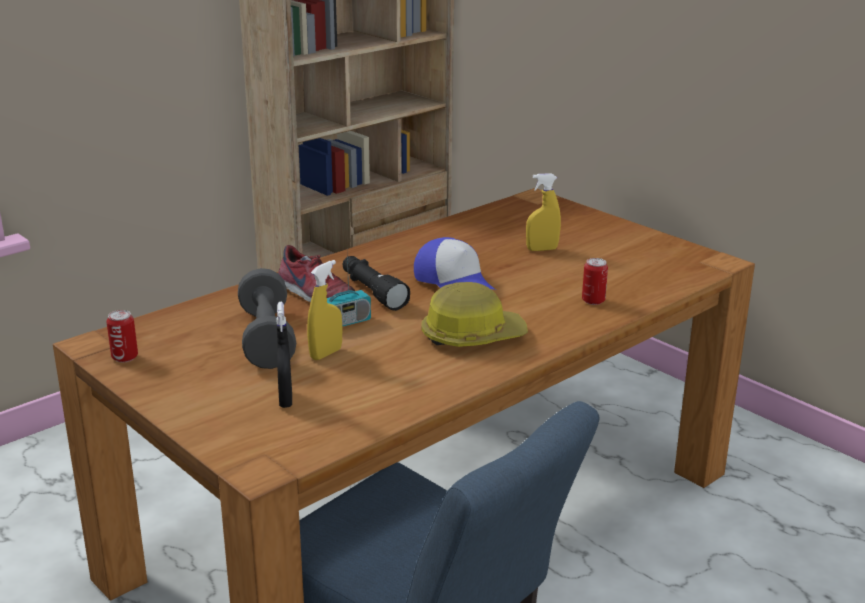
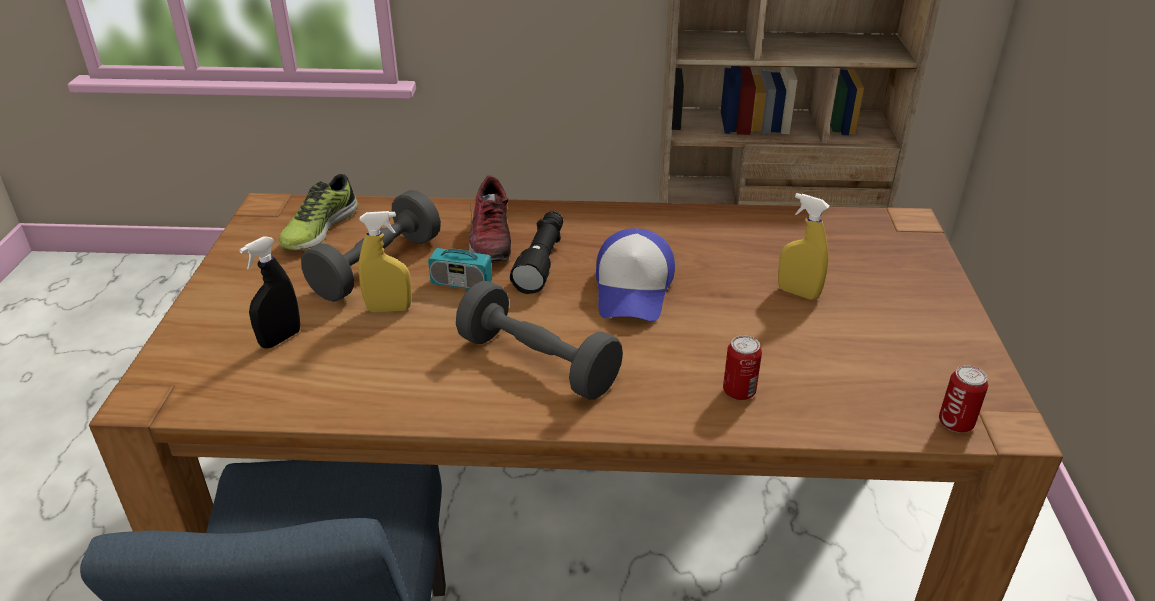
camera: 45 degrees right, 10 degrees up
can [106,310,138,363] -> can moved to [939,365,988,433]
hard hat [421,282,528,347] -> grey dumbbell [456,281,623,400]
none -> shoe [279,174,358,250]

